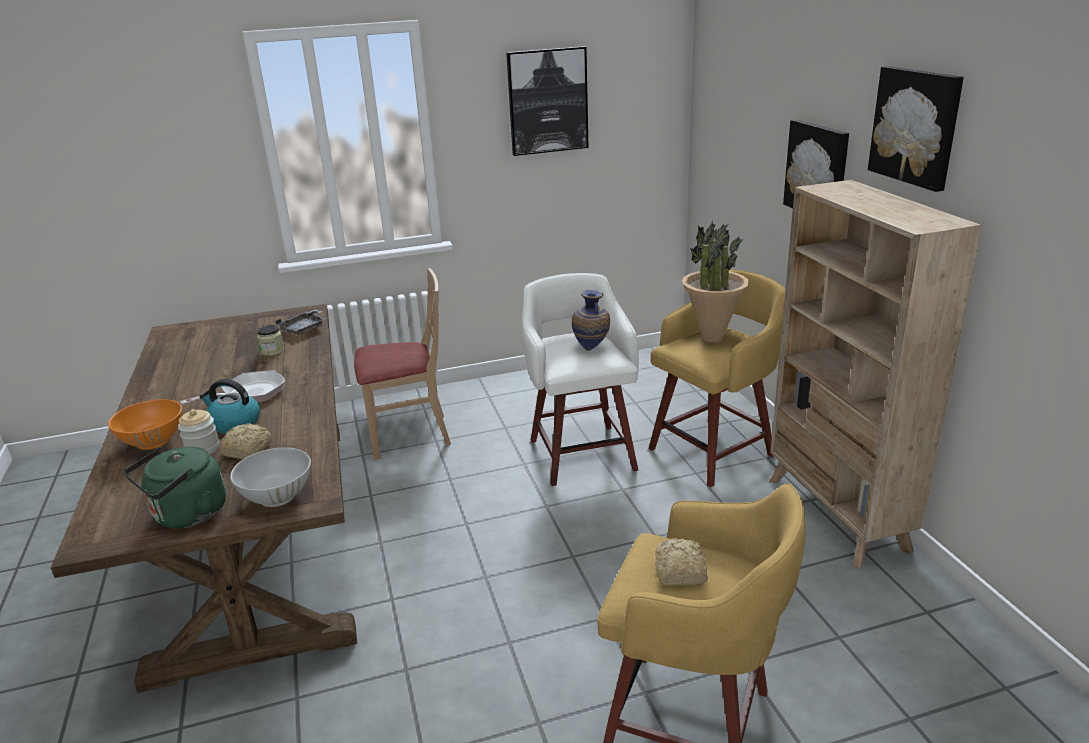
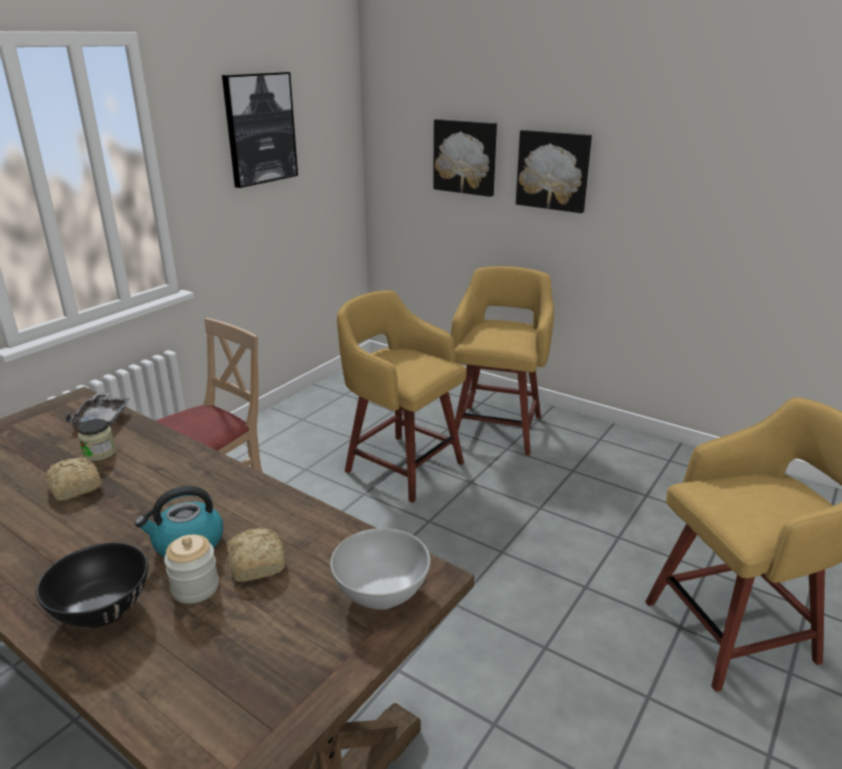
camera: 40 degrees left, 0 degrees up
orange bowl [108,399,182,450] -> black bowl [36,543,148,627]
green kettle [124,447,226,529] -> none
frying pan [180,370,286,405] -> none
white stool [522,273,639,486] -> yellow stool [337,290,467,503]
vase [572,290,610,351] -> none
bread [655,538,708,585] -> bread moved to [45,457,102,501]
potted plant [682,221,749,342] -> none
beige bookcase [769,180,982,568] -> none
picture [868,66,964,192] -> picture moved to [433,119,497,197]

